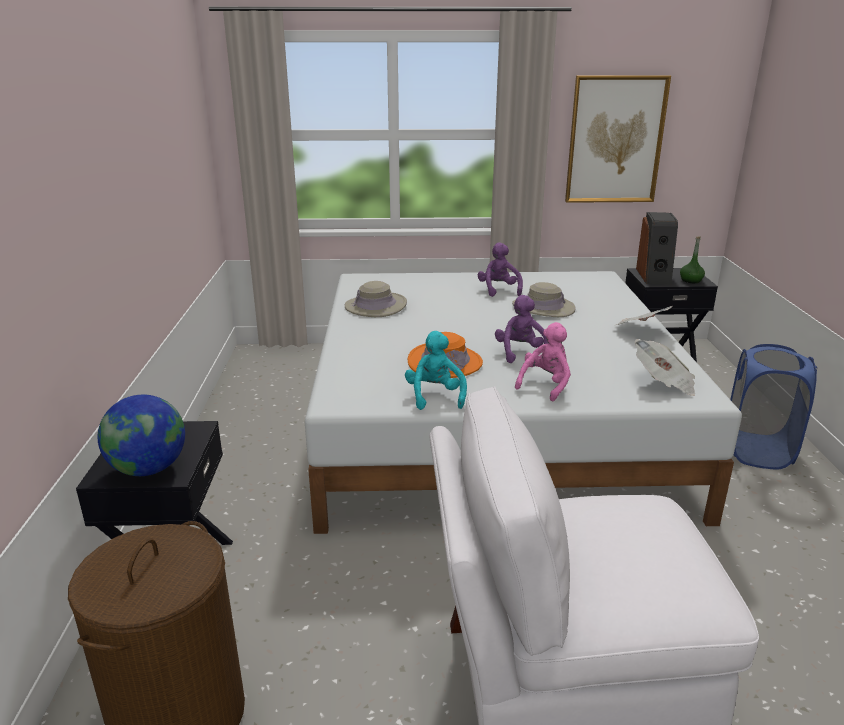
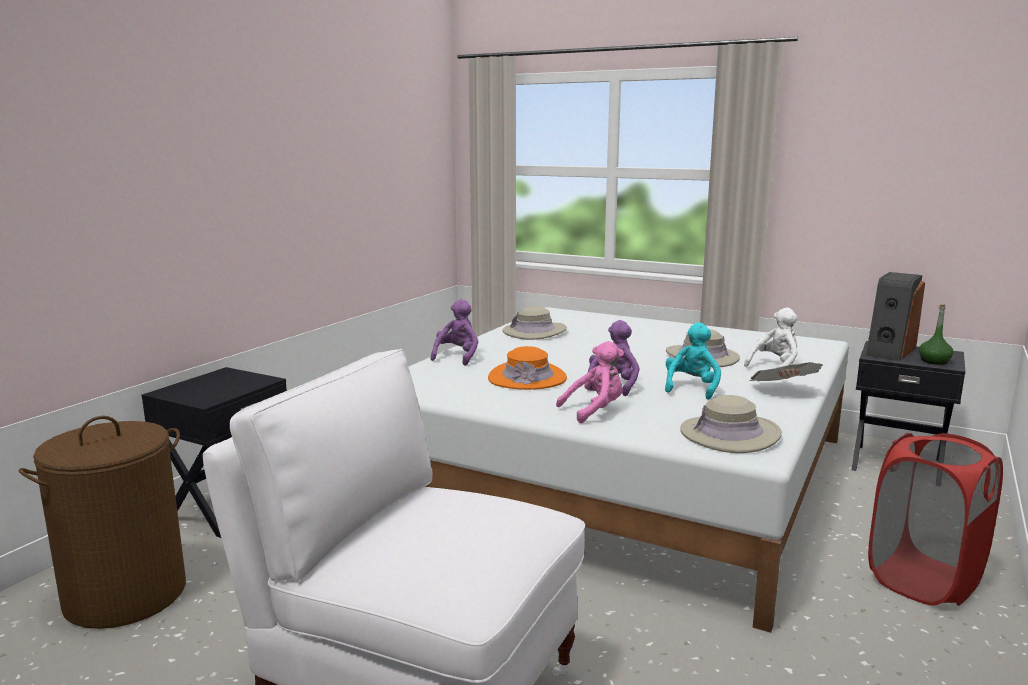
camera: 30 degrees right, 10 degrees down
globe [98,395,185,476] -> none
turquoise plush toy [405,331,467,410] -> turquoise plush toy moved to [665,322,721,400]
purple plush toy [478,242,523,297] -> purple plush toy moved to [431,299,478,366]
picture [565,75,671,203] -> none
newspaper [634,339,695,396] -> beige hat [680,395,782,453]
blue laundry basket [730,344,817,470] -> red laundry basket [868,433,1003,606]
none -> white plush toy [744,307,798,368]

